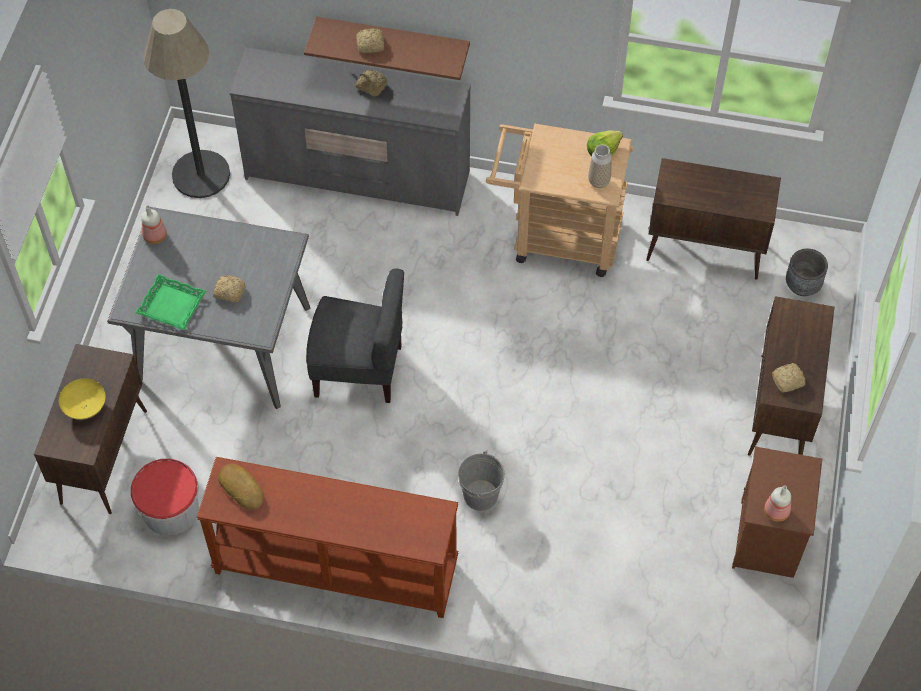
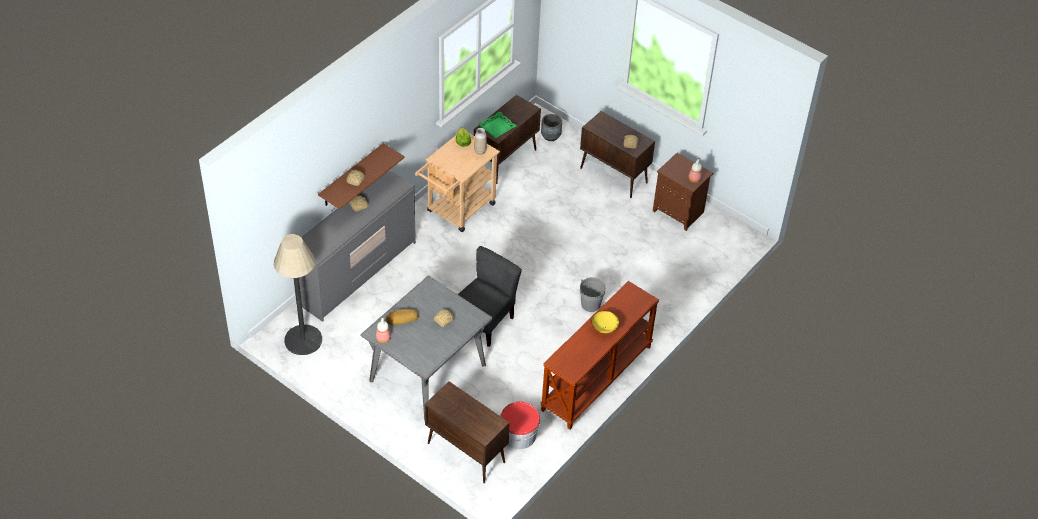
camera: 65 degrees left, 10 degrees down
yellow bowl [59,378,106,420] -> yellow bowl moved to [592,311,619,333]
green tray [135,274,206,330] -> green tray moved to [478,112,517,138]
bread [218,464,263,510] -> bread moved to [386,309,419,325]

